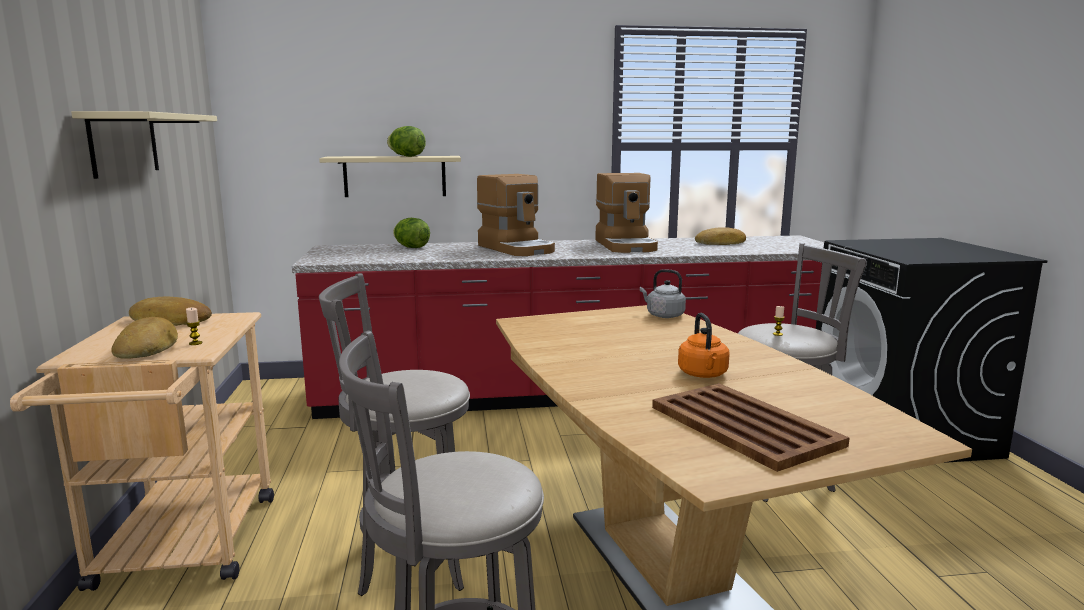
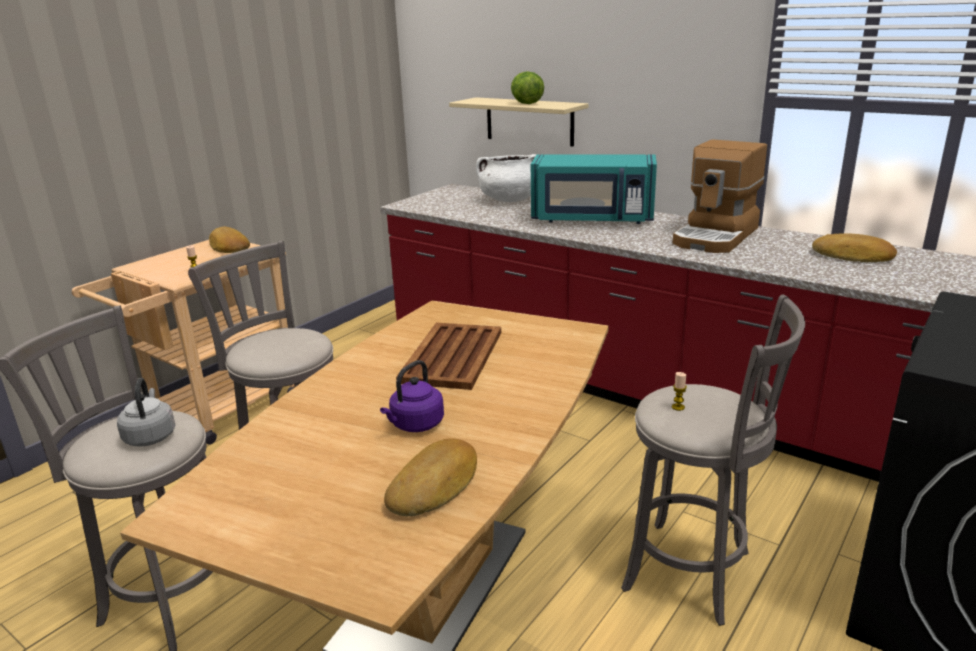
camera: 45 degrees right, 10 degrees up
beige shelf [71,111,217,179] -> none
bread [111,317,178,359] -> bread moved to [384,439,477,516]
lettuce [393,218,430,248] -> white cooking pot [476,154,536,202]
coffee machine [477,174,555,256] -> turquoise microwave [531,154,657,224]
grey kettle [640,269,686,318] -> grey kettle moved to [117,378,175,447]
brown tray [652,383,850,472] -> brown tray moved to [396,323,501,390]
orange kettle [678,313,730,378] -> purple kettle [380,360,444,432]

